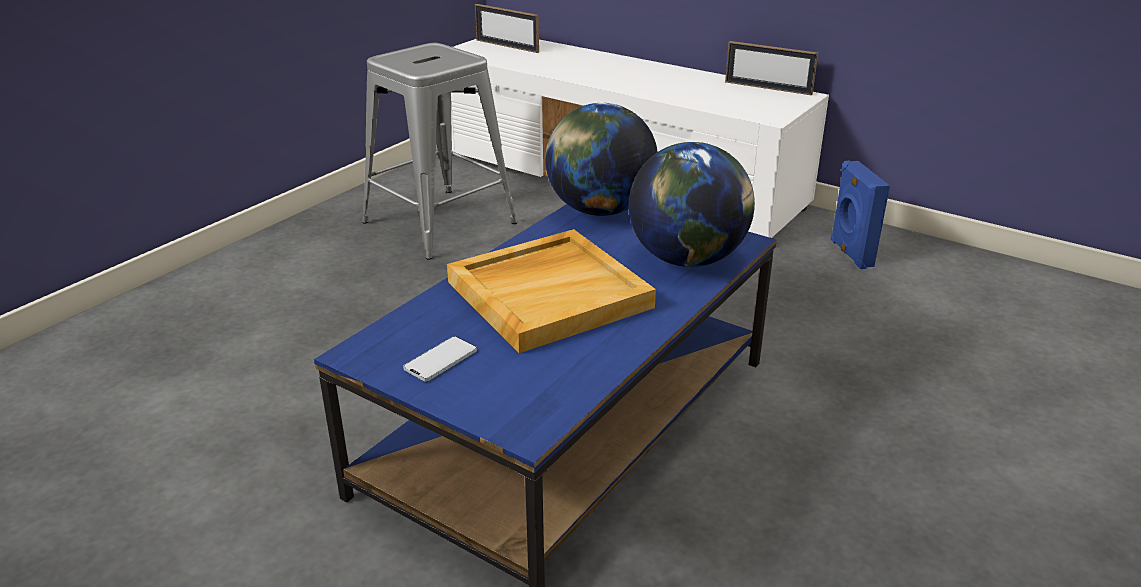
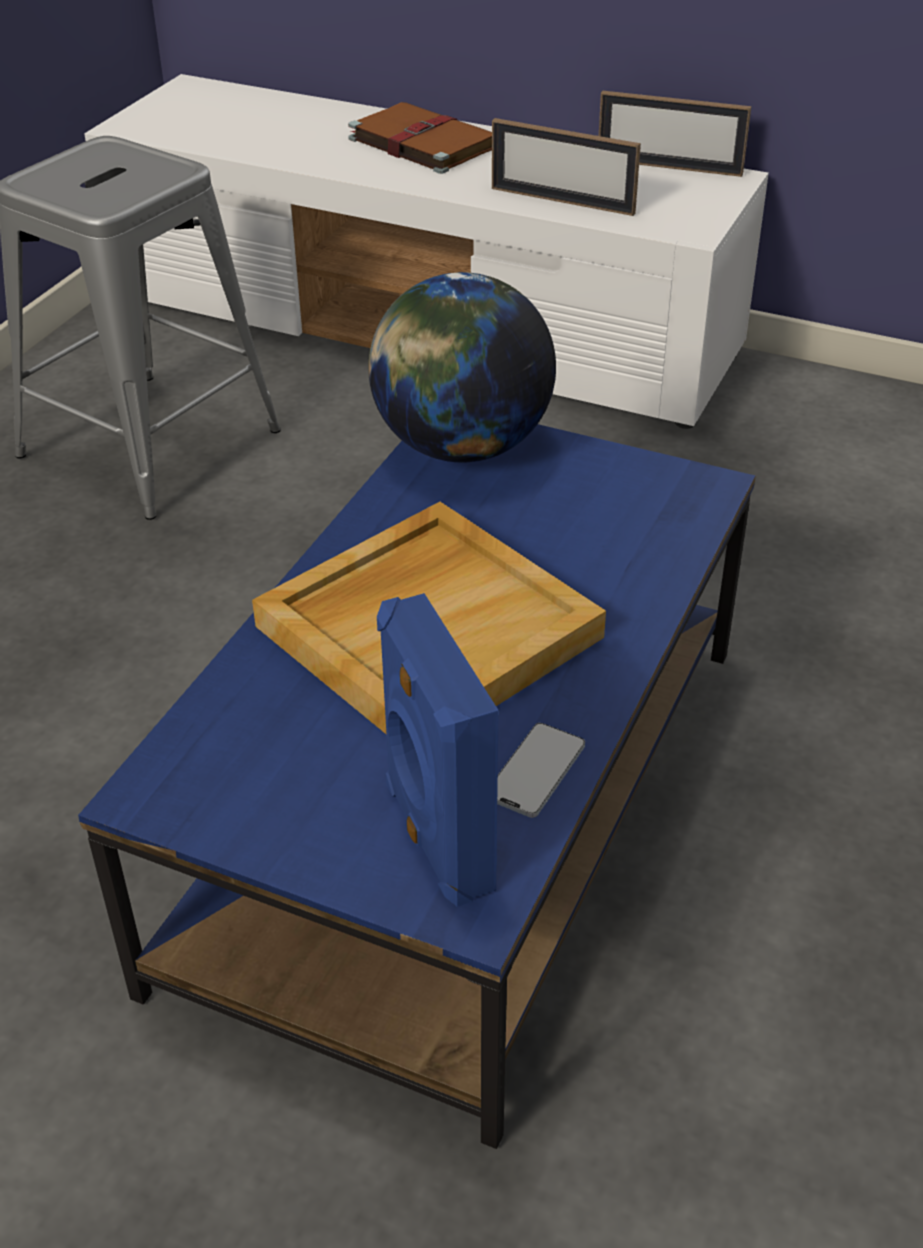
camera: 10 degrees left, 10 degrees up
phone [403,336,477,382] -> phone moved to [497,723,585,818]
picture frame [475,4,539,53] -> picture frame moved to [492,118,641,216]
globe [629,142,755,267] -> none
blue speaker [830,160,890,269] -> blue speaker moved to [377,593,499,907]
none -> brown book [348,102,492,174]

